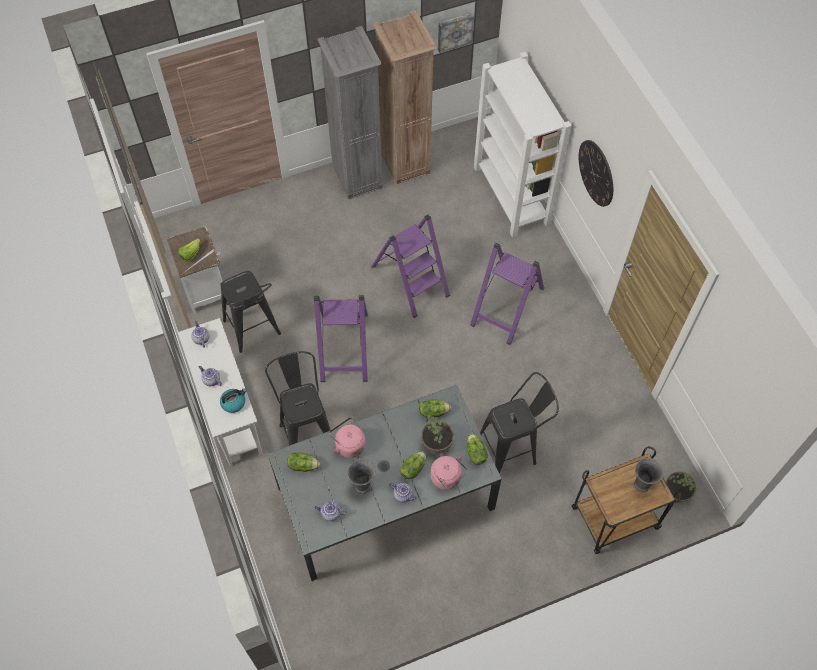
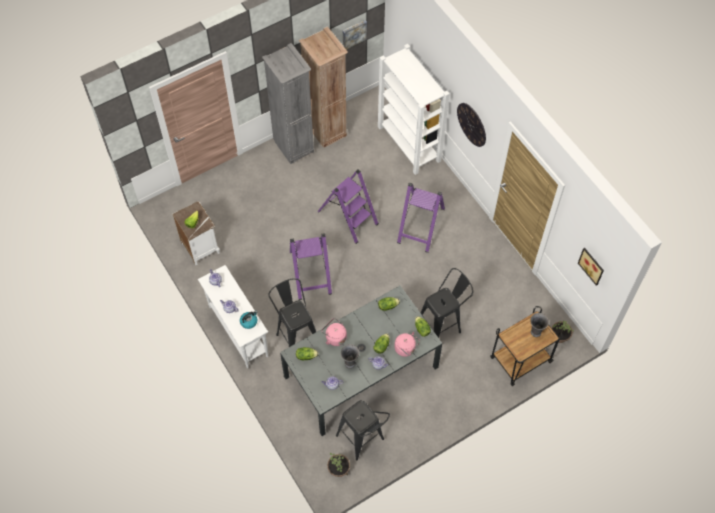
camera: 10 degrees left, 0 degrees up
black stool [221,271,281,353] -> black stool moved to [336,400,390,460]
potted plant [421,415,454,453] -> potted plant moved to [327,453,350,477]
none -> picture [578,248,604,286]

